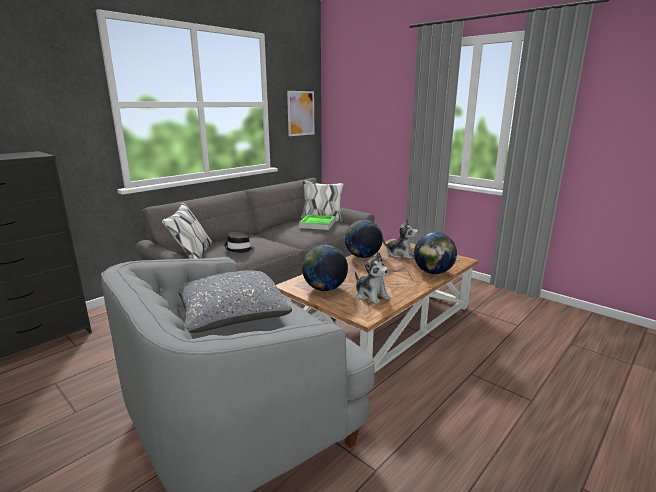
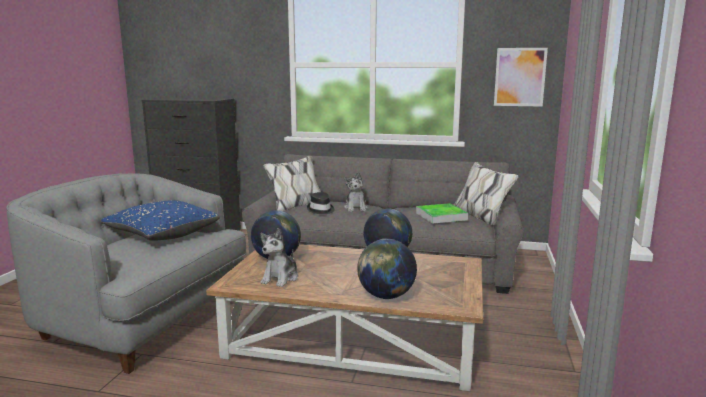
camera: 60 degrees right, 5 degrees down
grey pillow [179,270,292,333] -> blue pillow [101,200,220,241]
plush toy [383,219,418,259] -> plush toy moved to [344,172,368,212]

